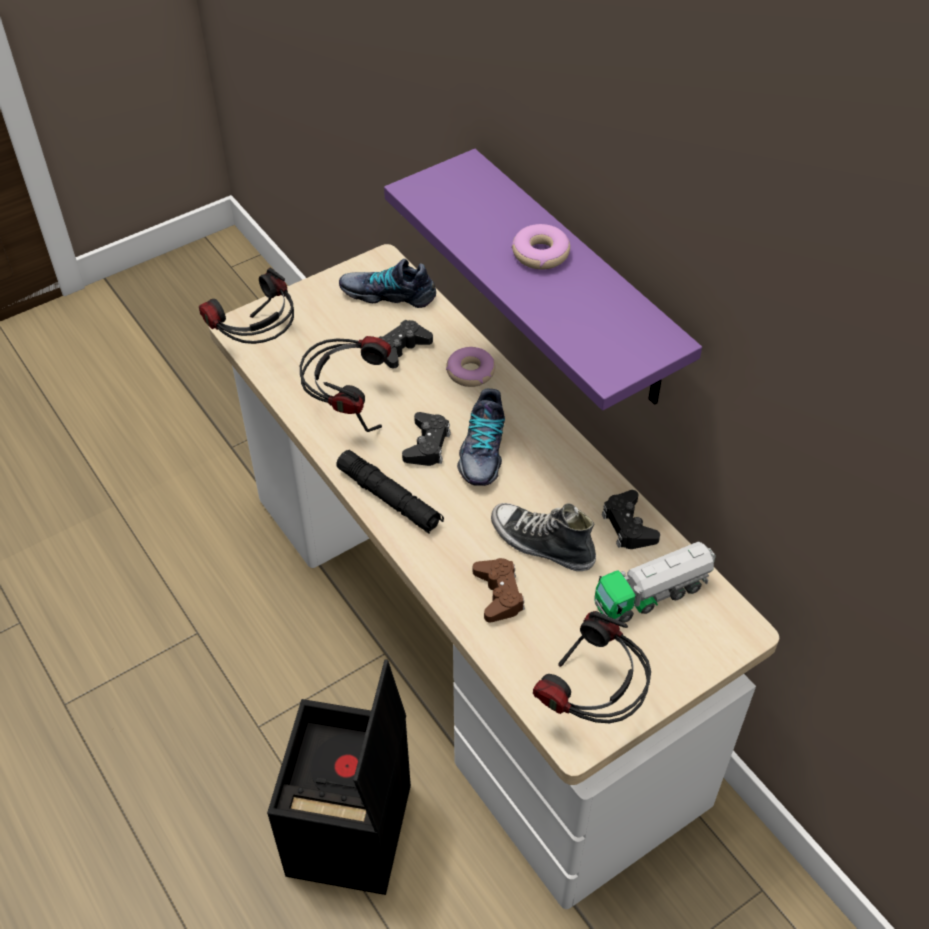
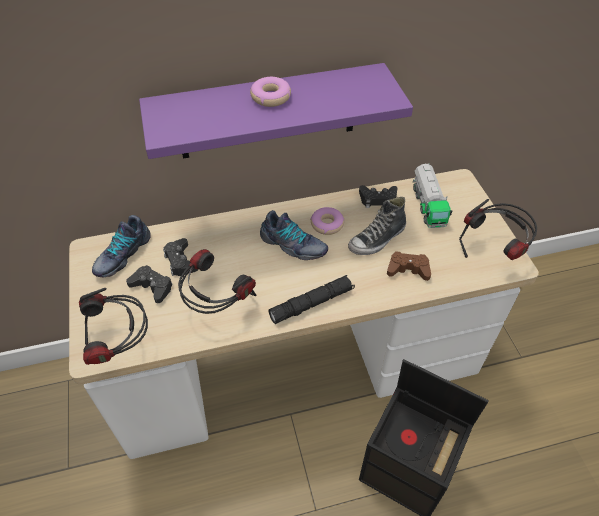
camera: 70 degrees left, 0 degrees up
black game controller [402,412,451,466] -> black game controller moved to [126,265,173,303]
donut [446,347,495,387] -> donut moved to [310,207,344,235]

